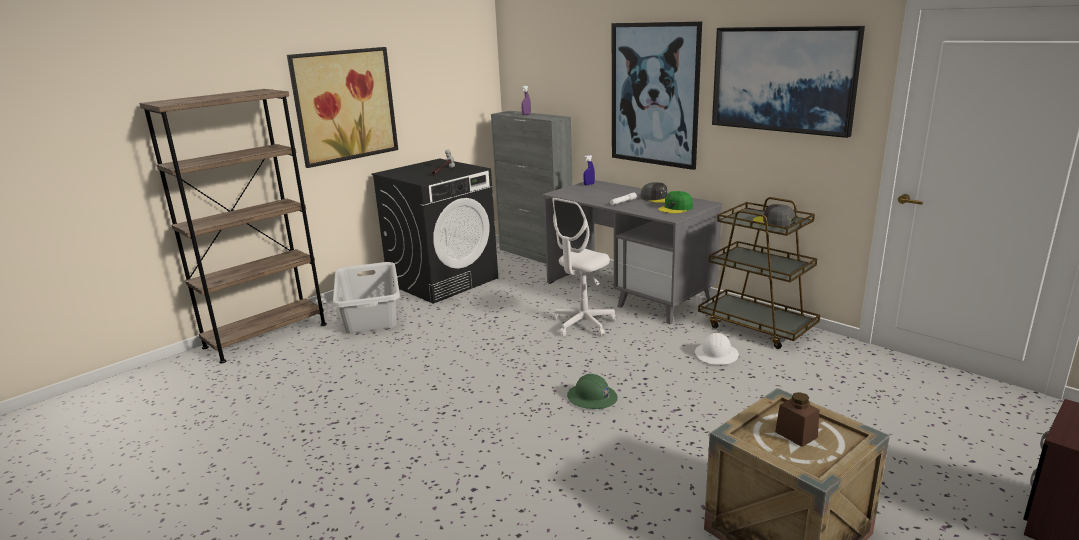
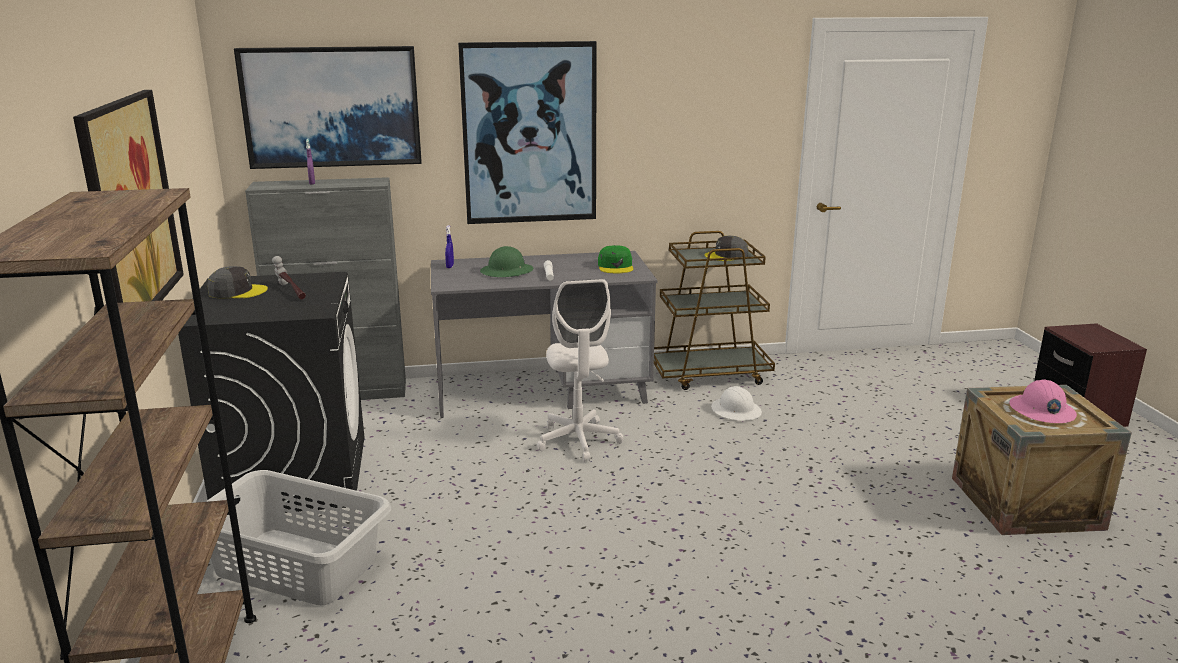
camera: 55 degrees left, 0 degrees up
green hard hat [567,374,618,409] -> green hard hat moved to [480,246,533,277]
grey cap [640,182,667,203] -> grey cap moved to [207,266,268,299]
picture [712,26,865,138] -> picture moved to [234,46,422,169]
brown jar [775,392,820,447] -> pink hard hat [1009,380,1077,423]

